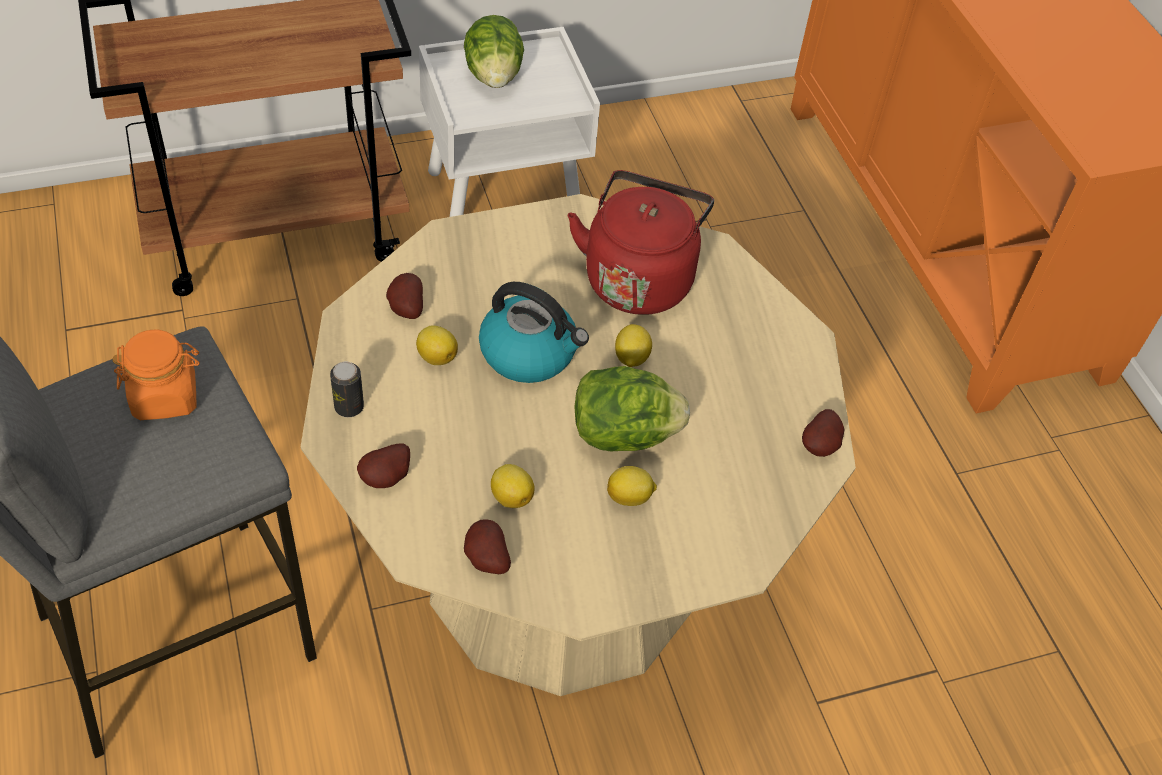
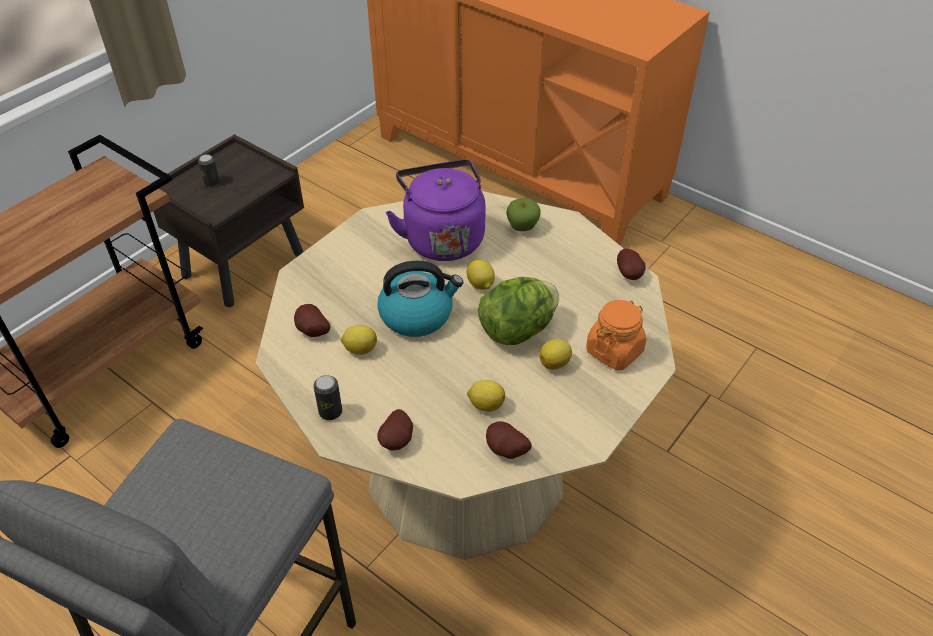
camera: 30 degrees left, 5 degrees down
orange jar [112,330,200,420] -> orange jar moved to [586,300,646,370]
white nightstand [419,27,600,217] -> brown nightstand [151,134,304,307]
lettuce [464,15,524,88] -> can [198,154,220,187]
red kettle [568,170,714,315] -> purple kettle [386,159,486,261]
none -> apple [506,198,541,231]

